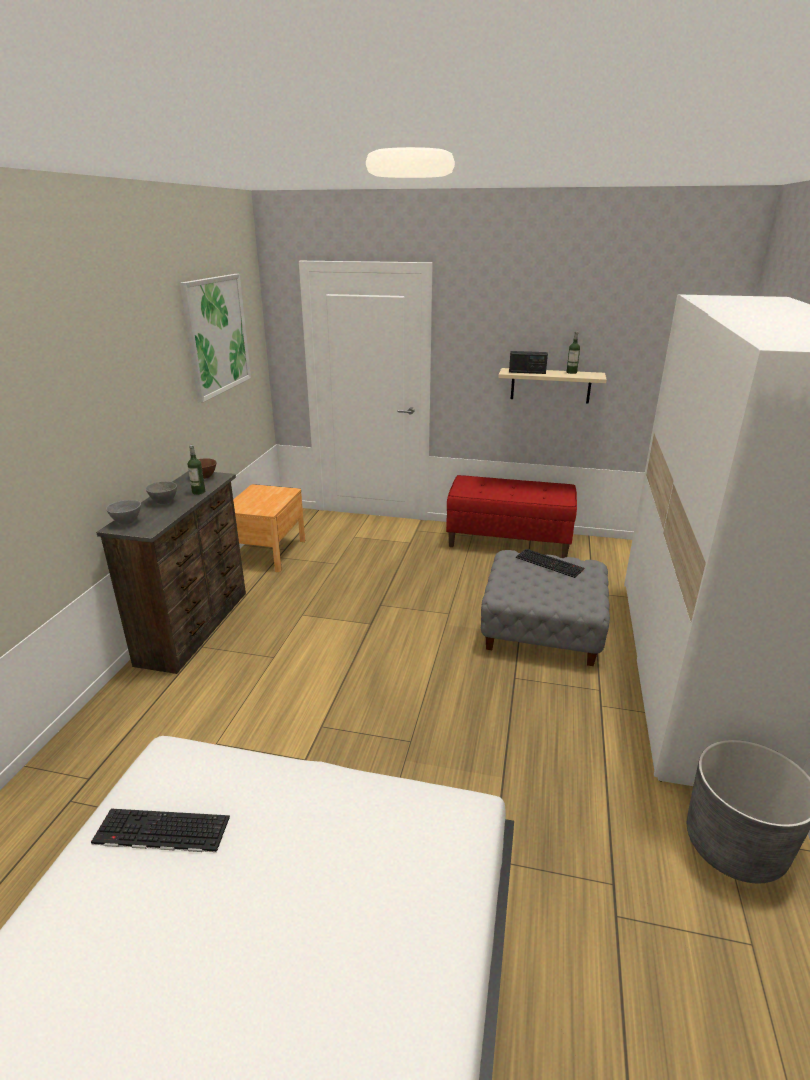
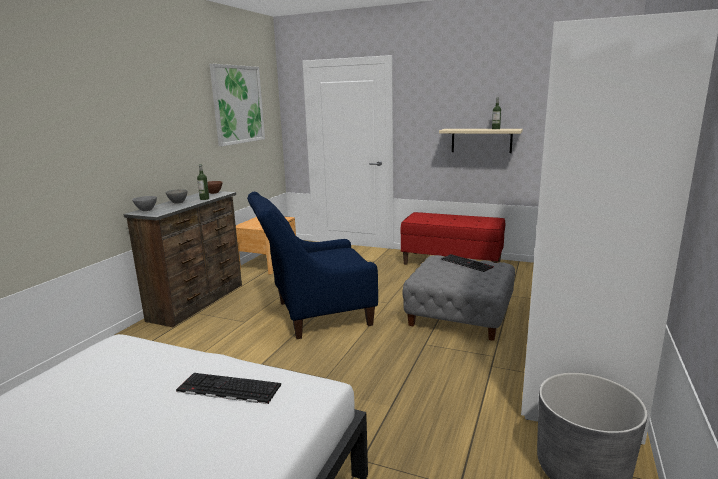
camera: 10 degrees right, 10 degrees down
keyboard [91,809,230,852] -> keyboard moved to [176,373,281,404]
radio [509,351,548,374] -> none
none -> blue armchair [247,192,378,339]

